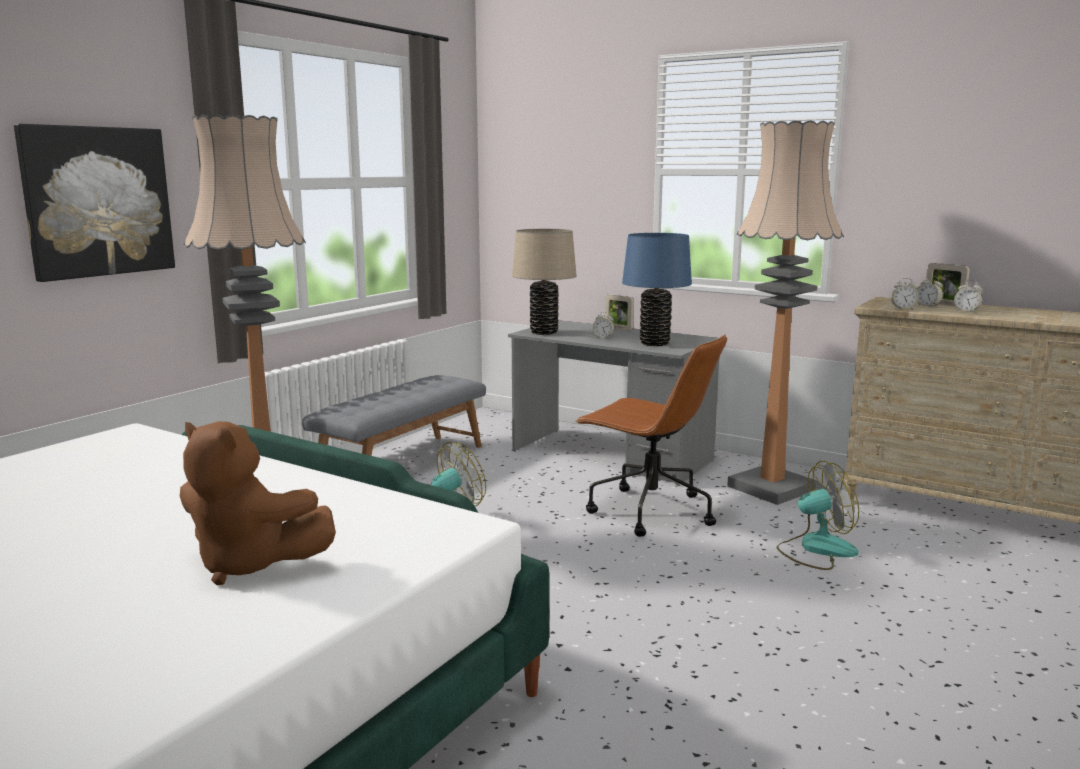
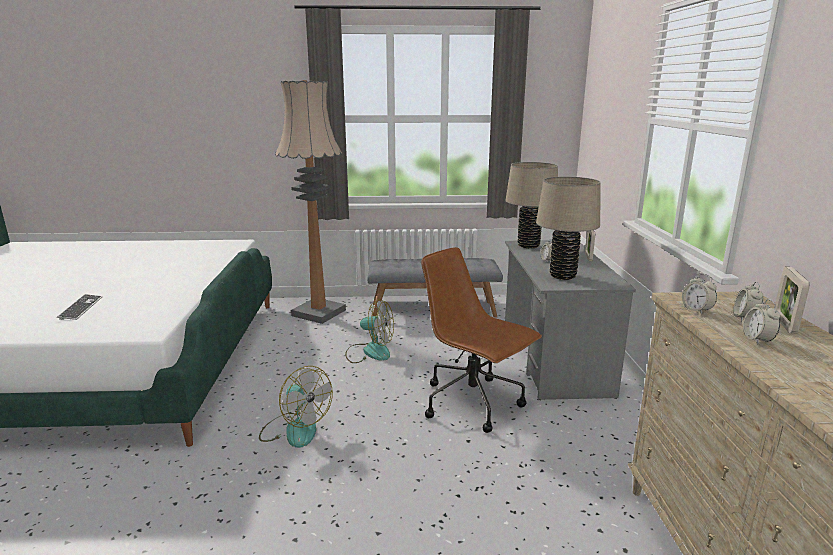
camera: 55 degrees right, 5 degrees up
picture [14,124,175,282] -> none
brown plush toy [180,421,336,586] -> keyboard [57,294,102,320]
brown office chair [575,334,727,537] -> brown office chair turned 135 degrees clockwise [421,247,542,433]
blue table lamp [622,233,692,346] -> beige table lamp [536,177,601,280]
floor lamp [727,121,844,505] -> none
fan [777,461,859,570] -> fan moved to [259,366,333,448]

